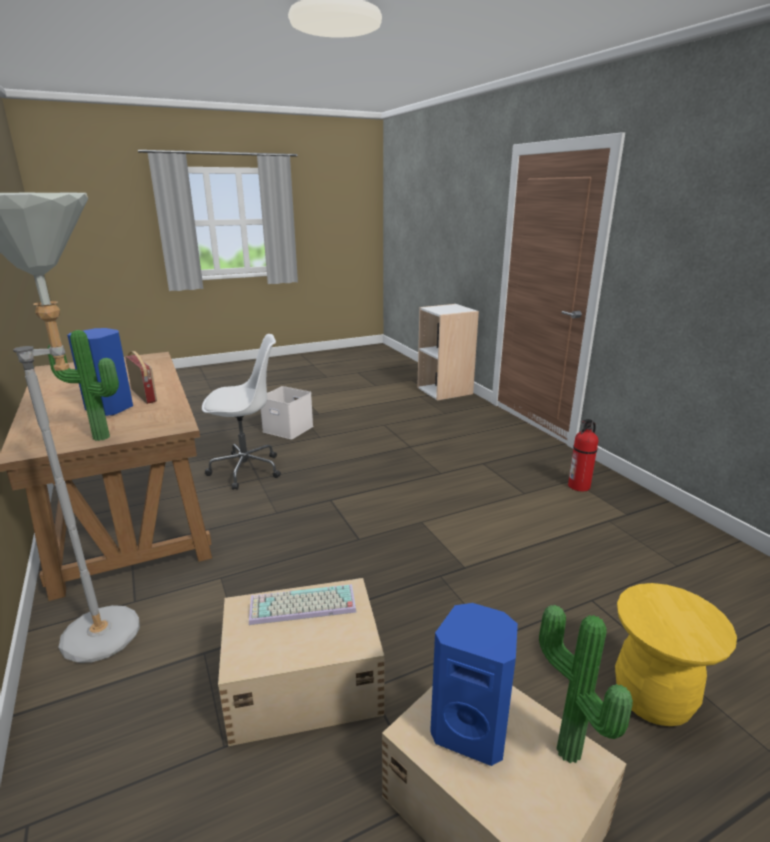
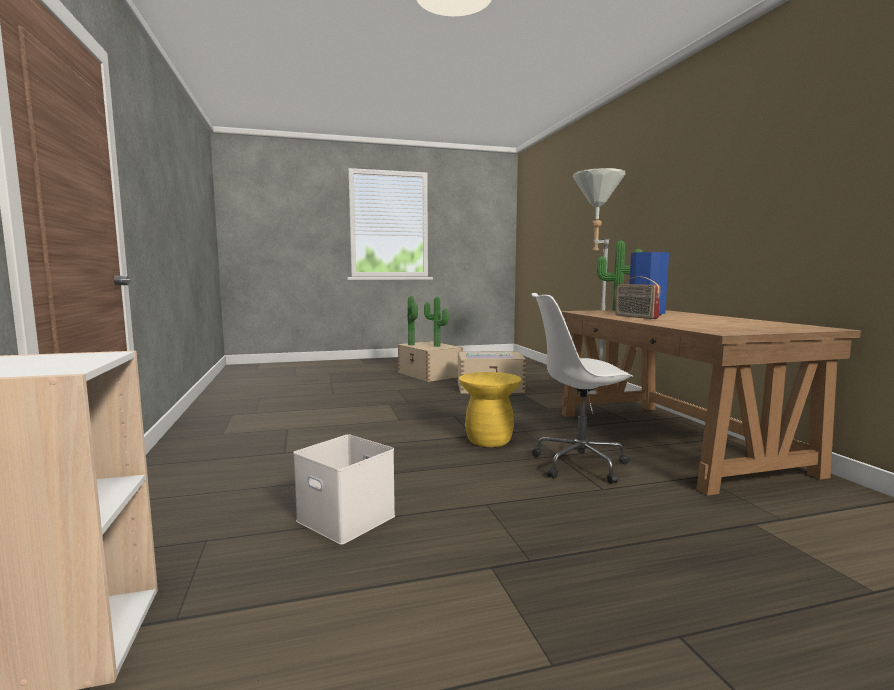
camera: 170 degrees left, 15 degrees down
white storage box [261,386,313,439] -> white storage box moved to [293,434,395,545]
blue speaker [430,603,518,766] -> potted plant [424,297,449,347]
fire extinguisher [568,419,598,492] -> none
yellow stool [615,583,737,726] -> yellow stool moved to [459,372,522,447]

